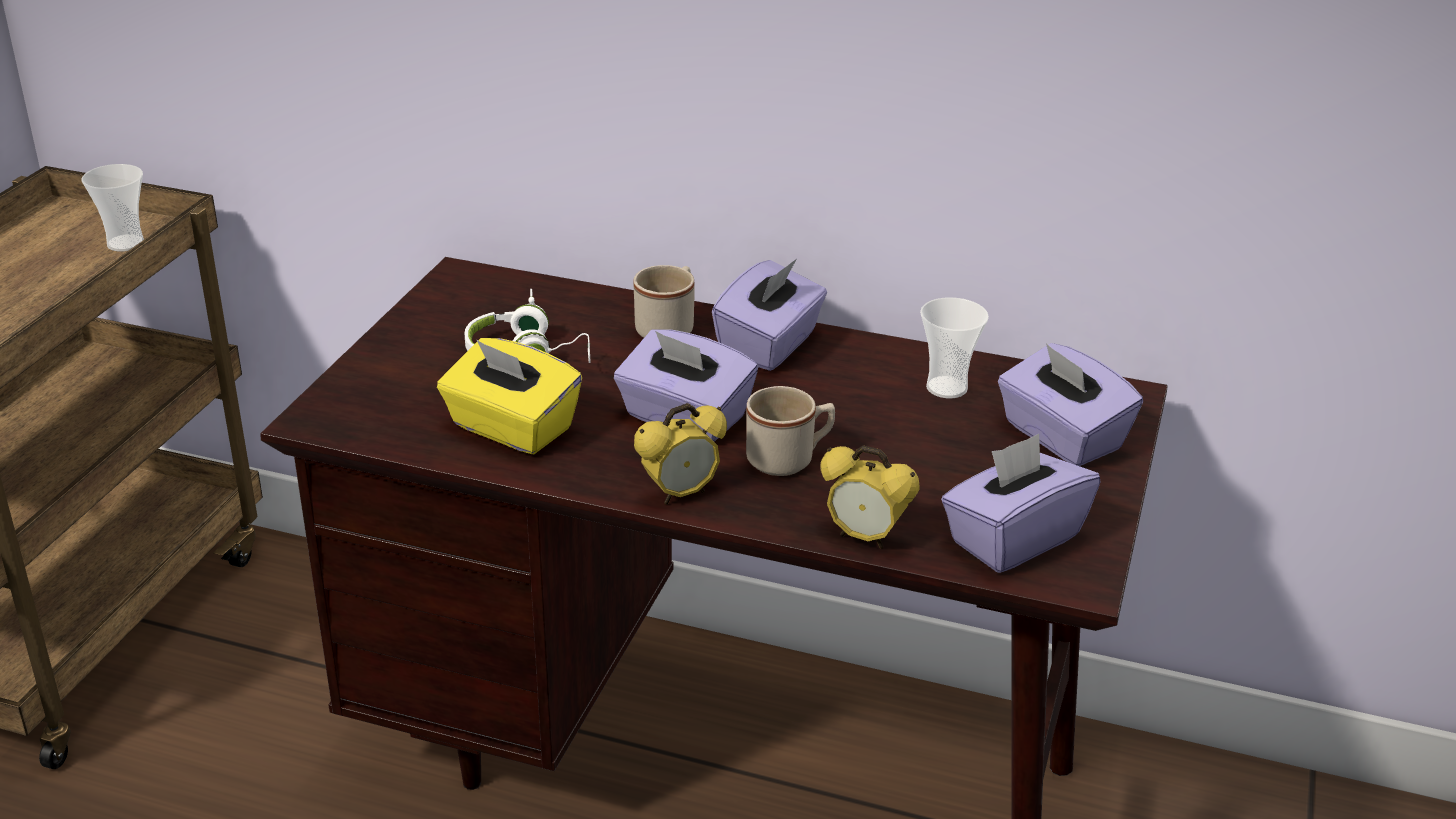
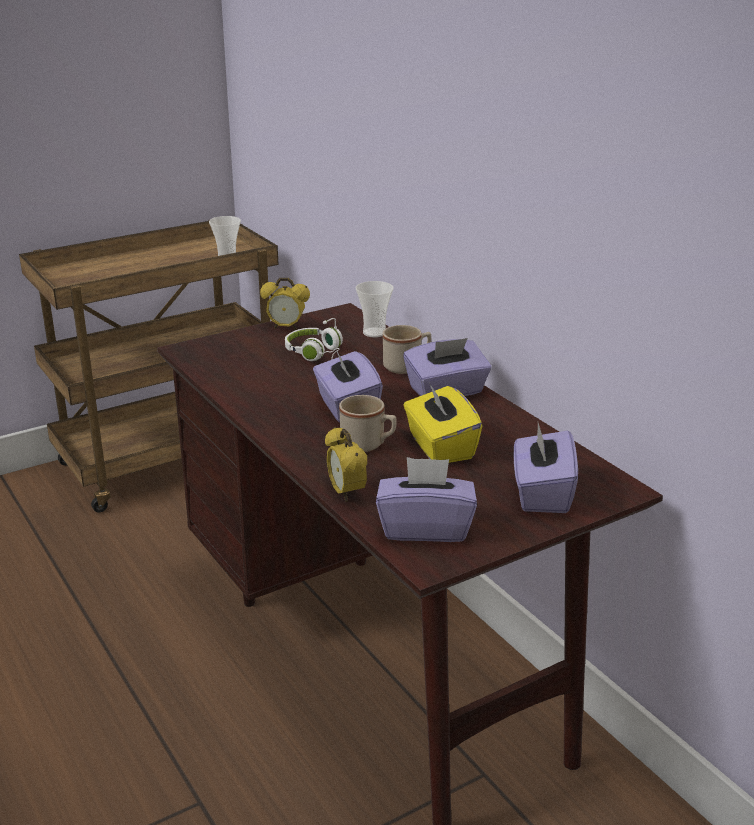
camera: 40 degrees right, 5 degrees down
yellow tissue box [437,338,582,454] -> yellow tissue box moved to [403,383,482,463]
alarm clock [634,403,727,504] -> alarm clock moved to [260,278,310,330]
cup [920,297,989,398] -> cup moved to [356,281,394,337]

